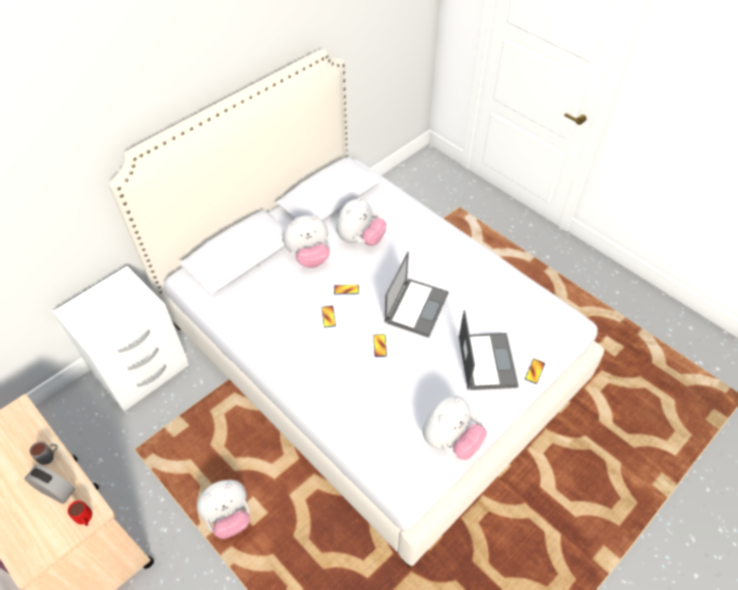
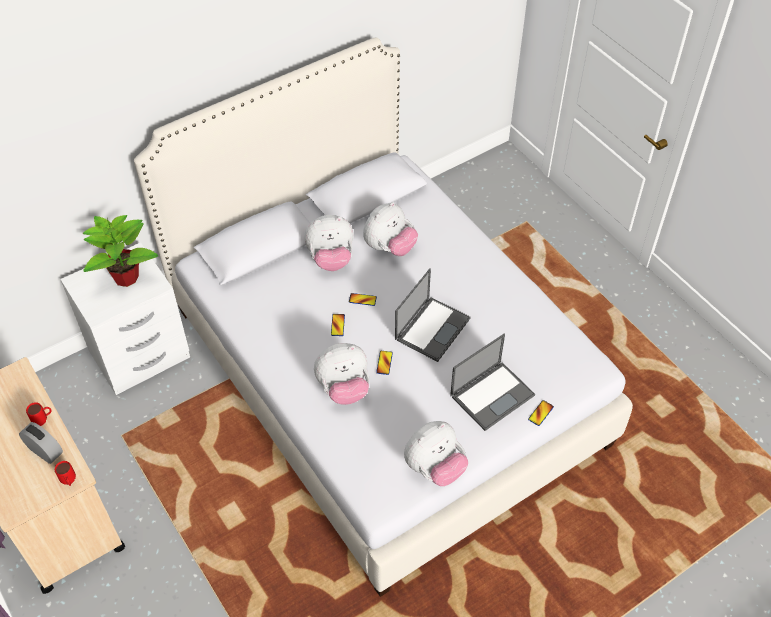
camera: 10 degrees right, 0 degrees up
grey mug [30,441,58,465] -> red mug [26,402,52,426]
plush toy [197,480,250,539] -> plush toy moved to [314,343,369,405]
laptop [459,310,519,390] -> laptop turned 45 degrees clockwise [450,333,535,431]
none -> potted plant [83,215,158,287]

